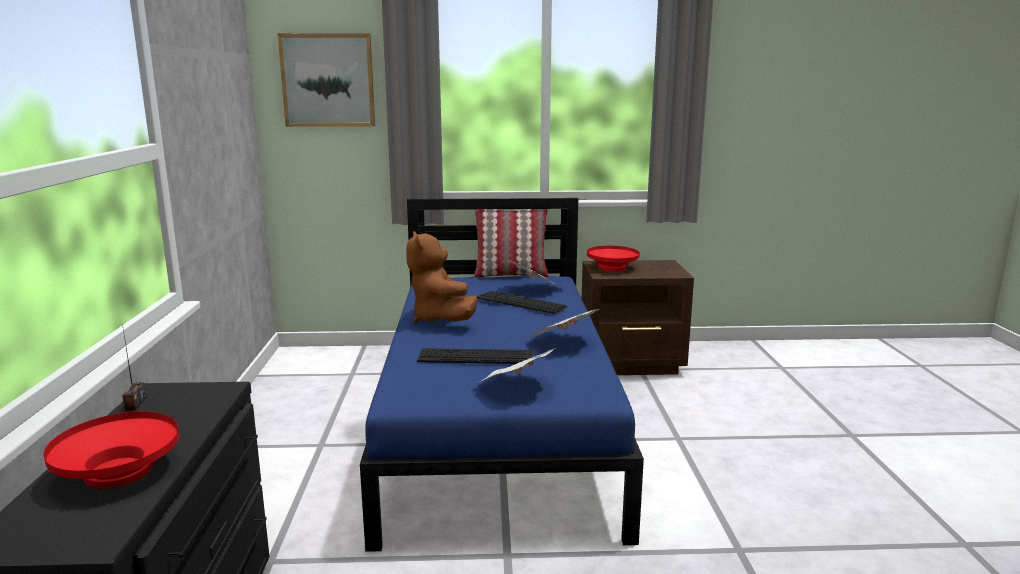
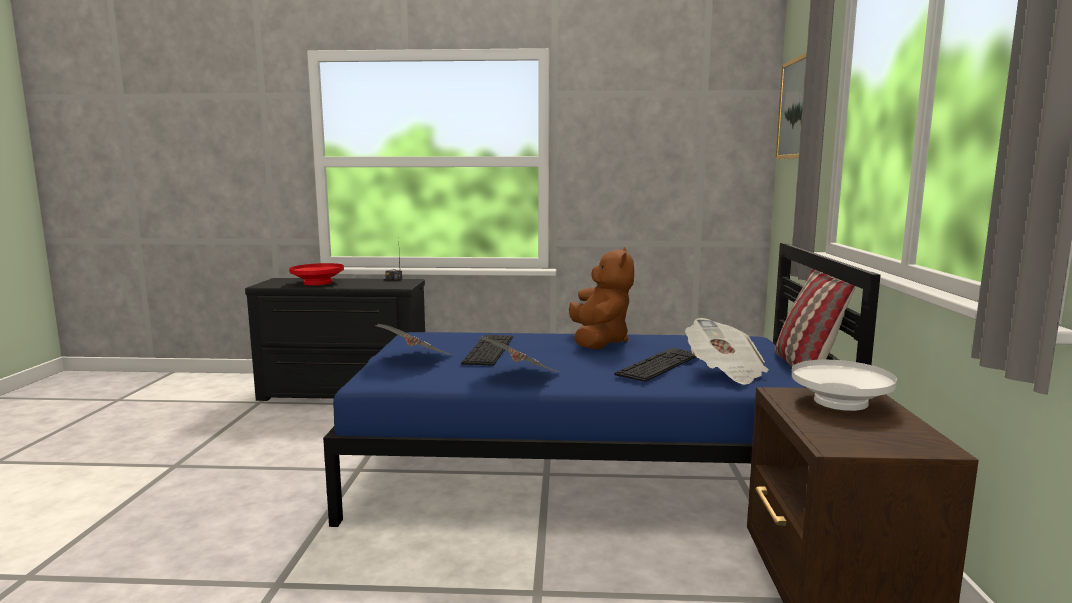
camera: 95 degrees right, 5 degrees down
brown plush toy [406,231,478,324] -> brown plush toy turned 105 degrees clockwise [569,247,634,349]
red bowl [587,246,640,271] -> white bowl [792,360,897,411]

